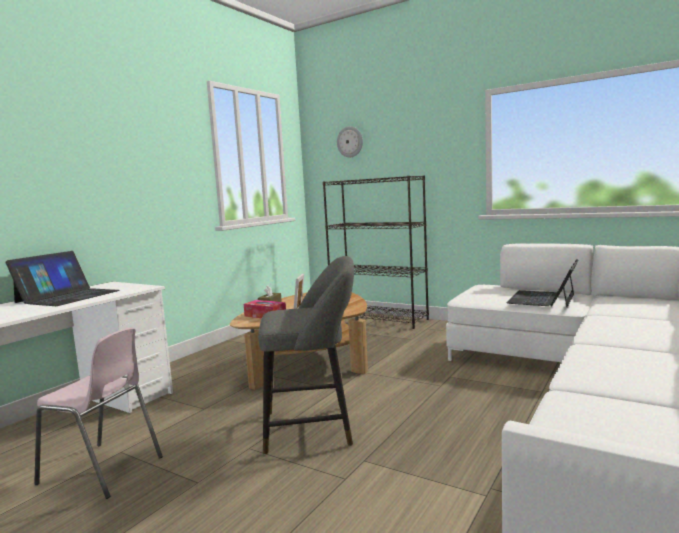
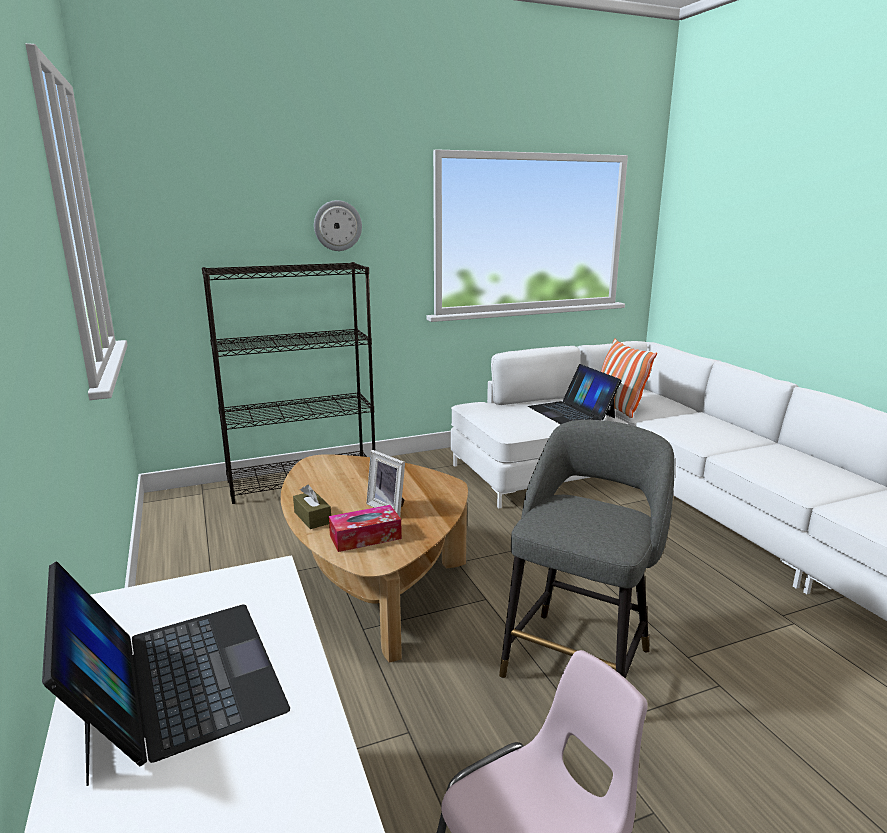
camera: 55 degrees left, 10 degrees up
wall clock [337,126,363,157] -> wall clock moved to [314,200,362,251]
none -> pillow [601,339,657,418]

